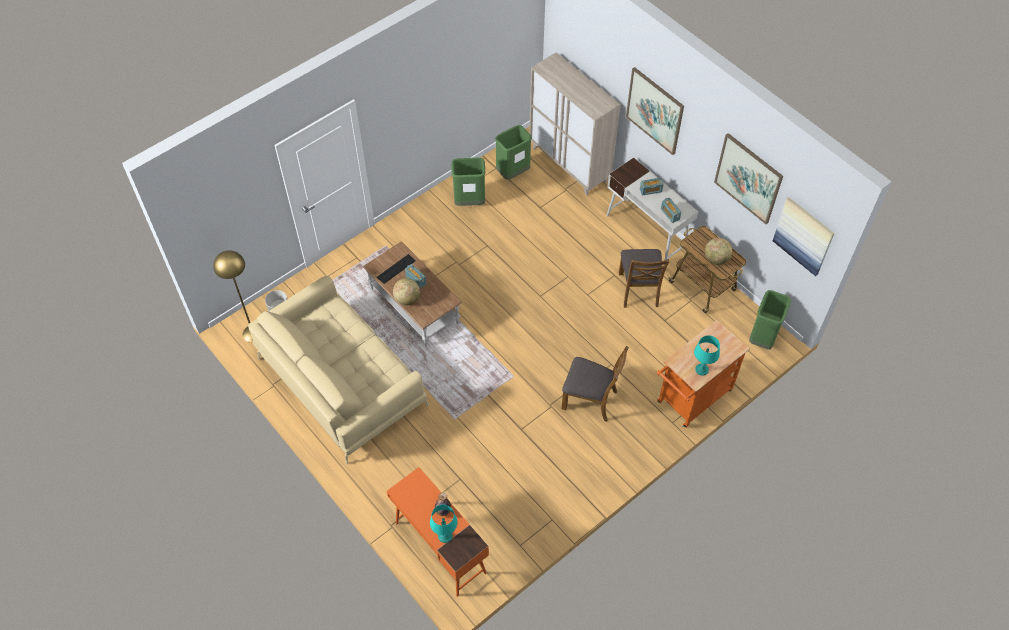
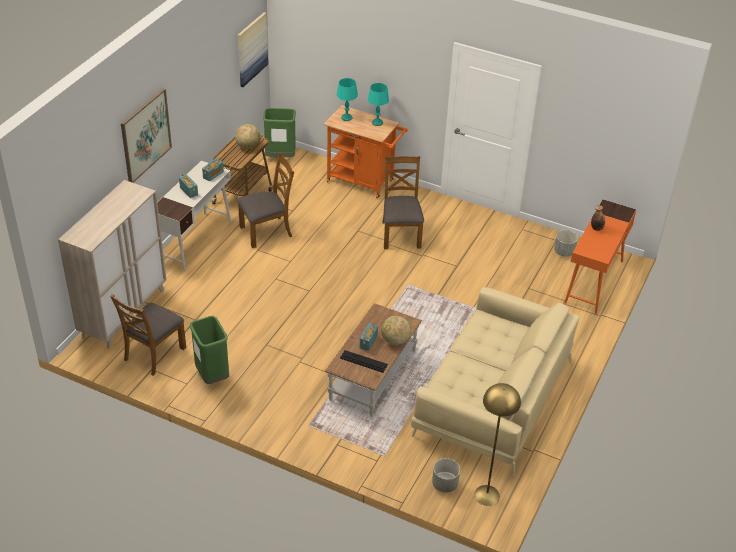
camera: 115 degrees left, 15 degrees down
turquoise table lamp [430,505,458,543] -> turquoise table lamp moved to [337,78,358,121]
green trash can [495,125,532,180] -> brown chair [110,294,186,376]
picture [714,133,783,224] -> none
none -> grey planter [554,230,578,257]

